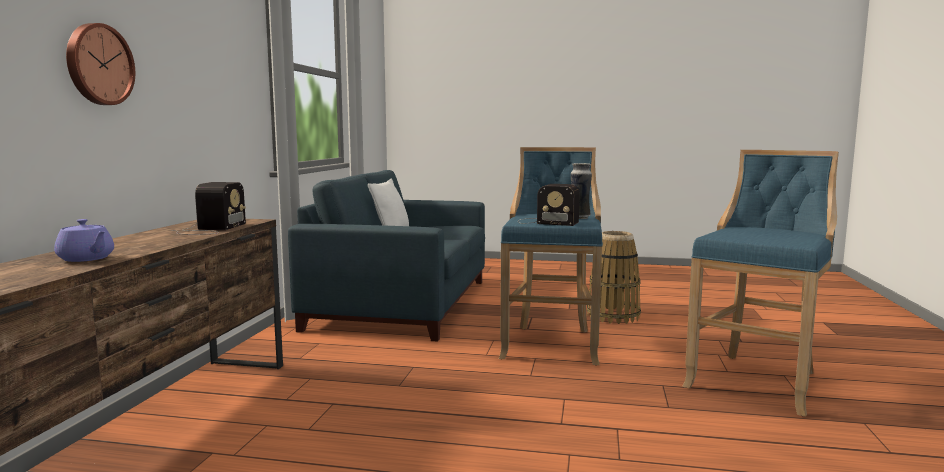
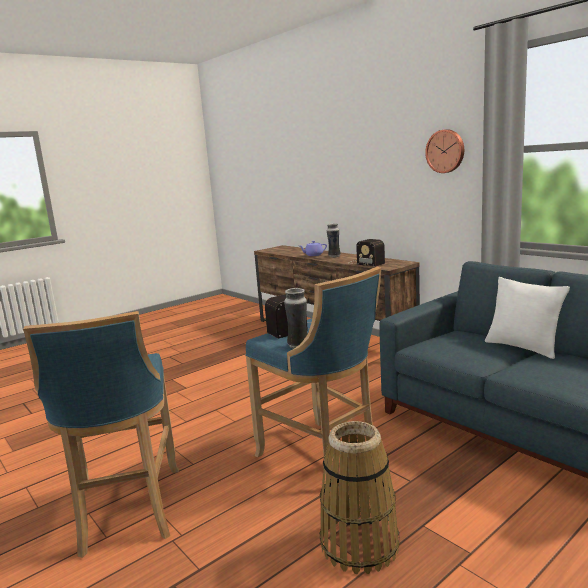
camera: 130 degrees right, 5 degrees up
wall clock [66,23,135,105] -> wall clock moved to [425,130,464,173]
none -> vase [327,223,341,258]

